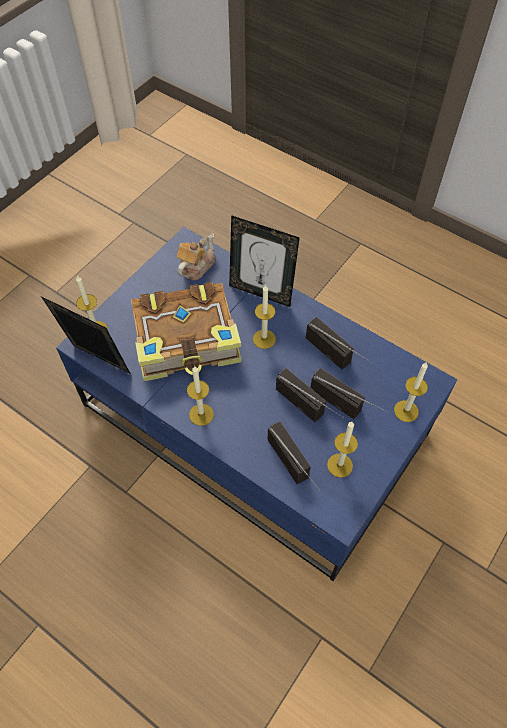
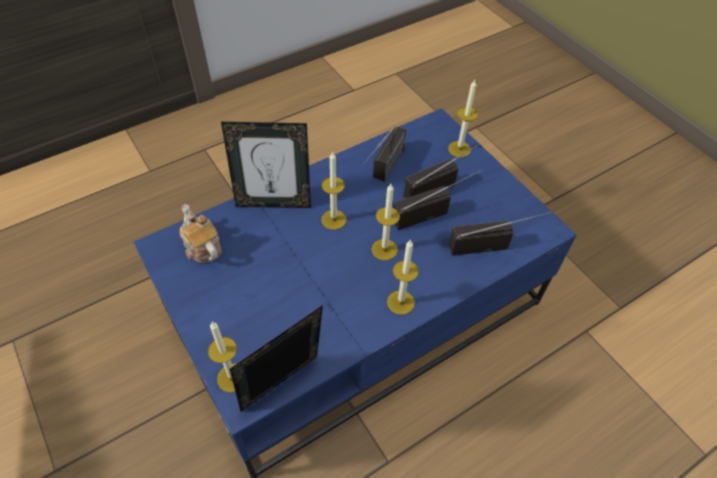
camera: 70 degrees left, 5 degrees down
book [131,282,242,381] -> none
picture frame [229,215,300,307] -> picture frame turned 45 degrees clockwise [221,122,311,208]
radio [306,317,371,370] -> radio turned 135 degrees clockwise [363,126,406,182]
candle [327,422,358,478] -> candle moved to [371,184,400,261]

